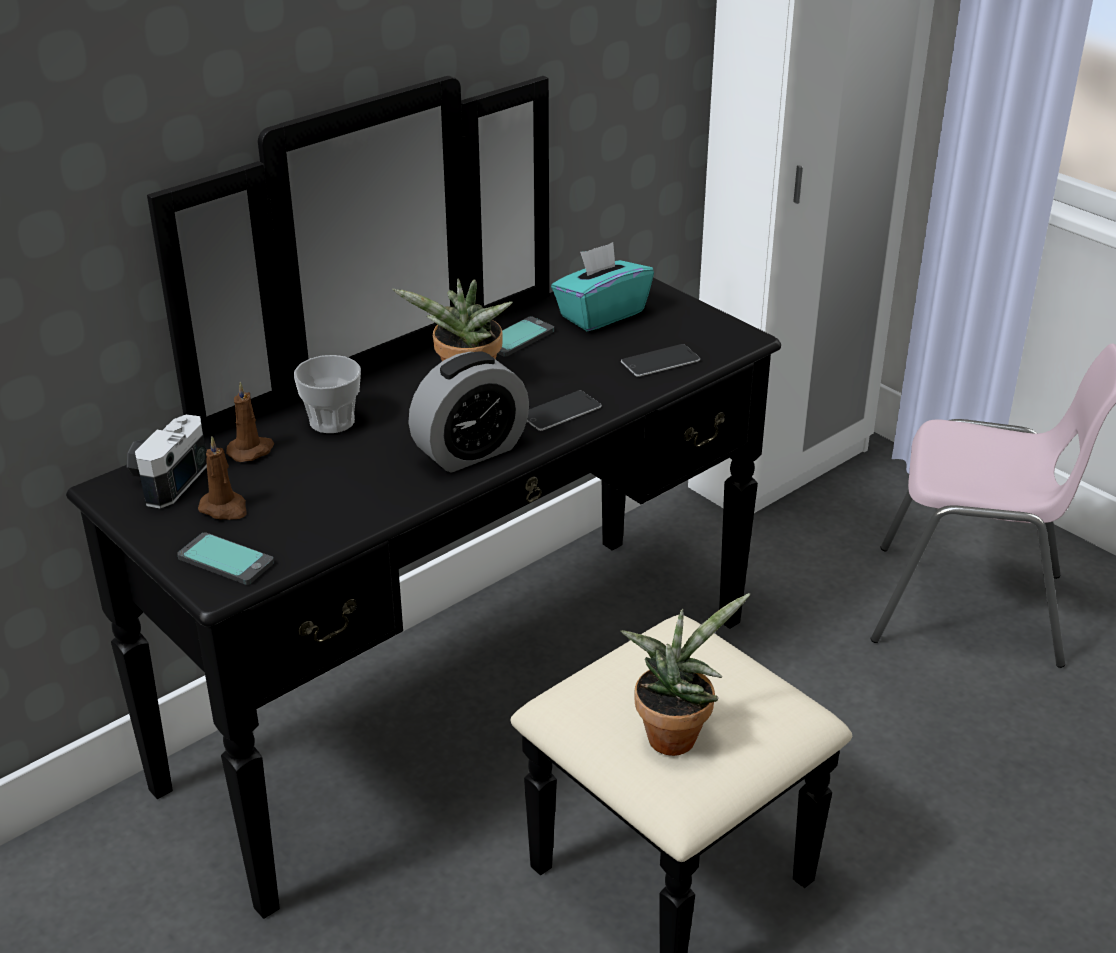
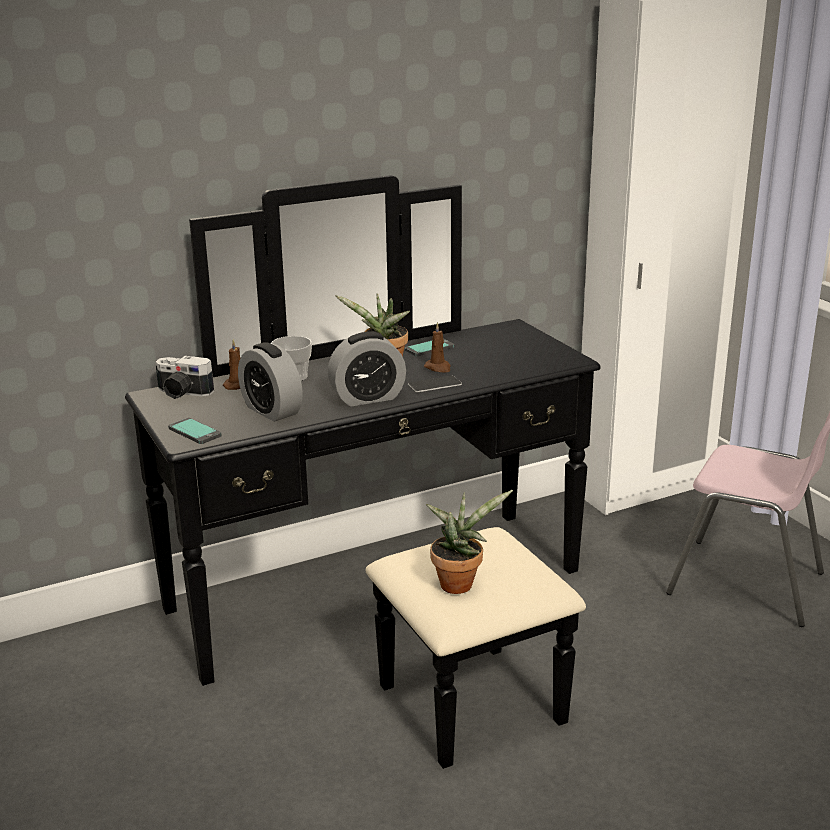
camera: 15 degrees right, 10 degrees down
camera [127,414,207,509] -> camera turned 105 degrees counterclockwise [155,356,214,399]
brown candle [198,436,247,520] -> brown candle moved to [424,322,451,372]
turquoise tissue box [551,242,654,331] -> none
phone [621,344,700,377] -> none
none -> alarm clock [238,342,303,422]

